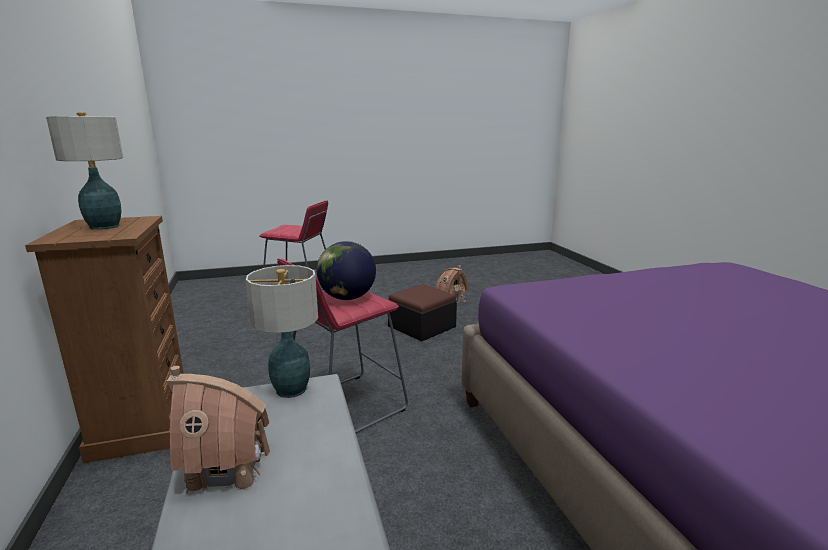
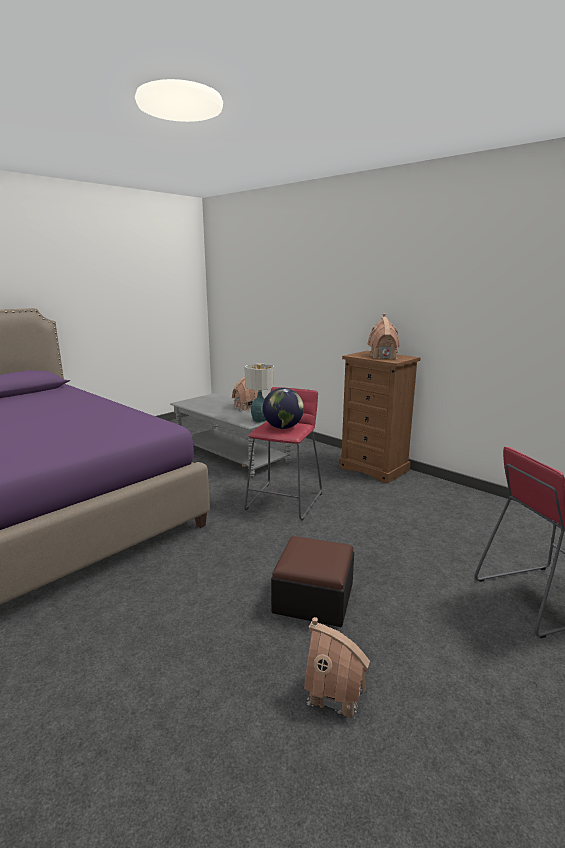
camera: 150 degrees right, 0 degrees up
table lamp [46,112,123,230] -> toy house [368,314,400,359]

